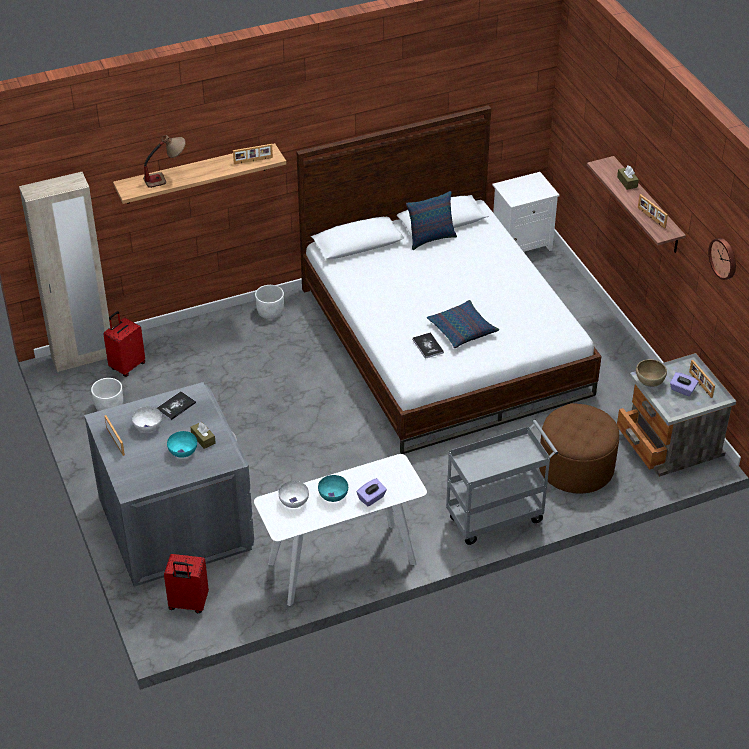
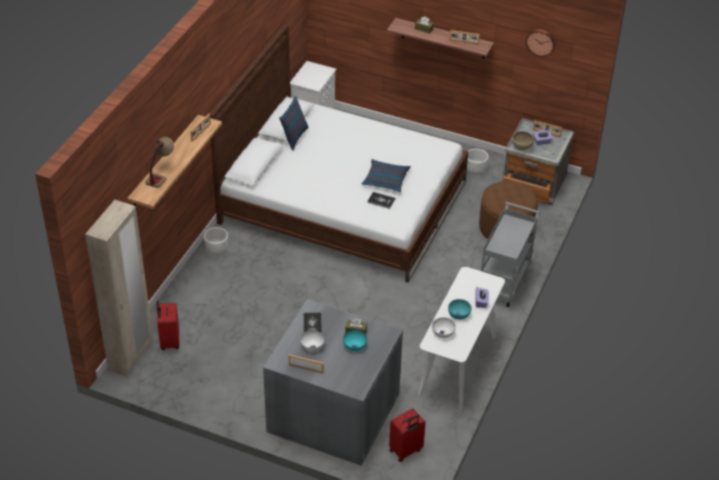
camera: 45 degrees left, 0 degrees up
white planter [91,378,123,411] -> white planter moved to [467,149,488,175]

